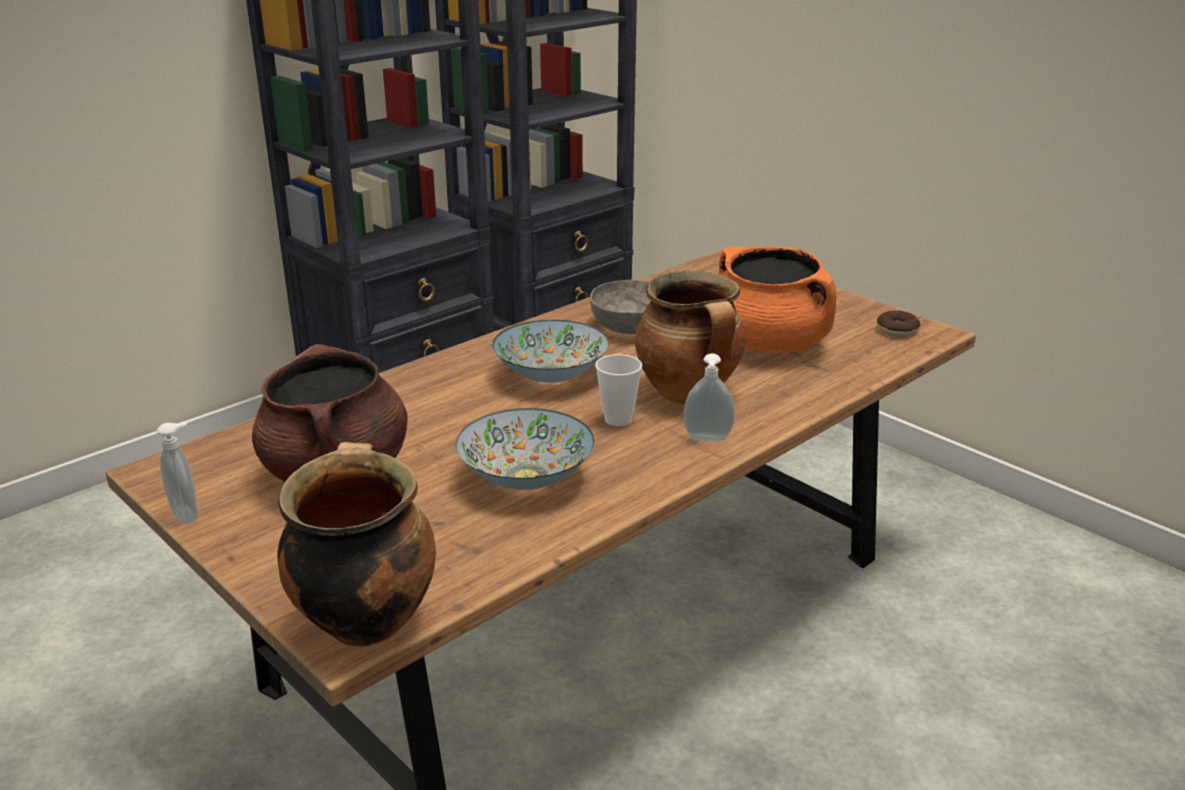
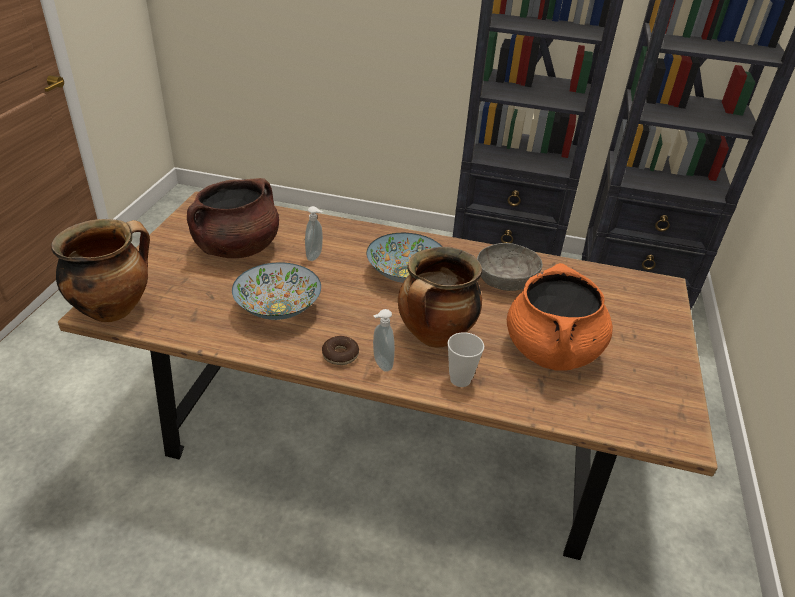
camera: 55 degrees right, 10 degrees up
soap dispenser [157,422,197,524] -> soap dispenser moved to [305,206,323,261]
cup [595,354,642,426] -> cup moved to [447,332,484,387]
donut [877,310,920,337] -> donut moved to [322,336,359,365]

